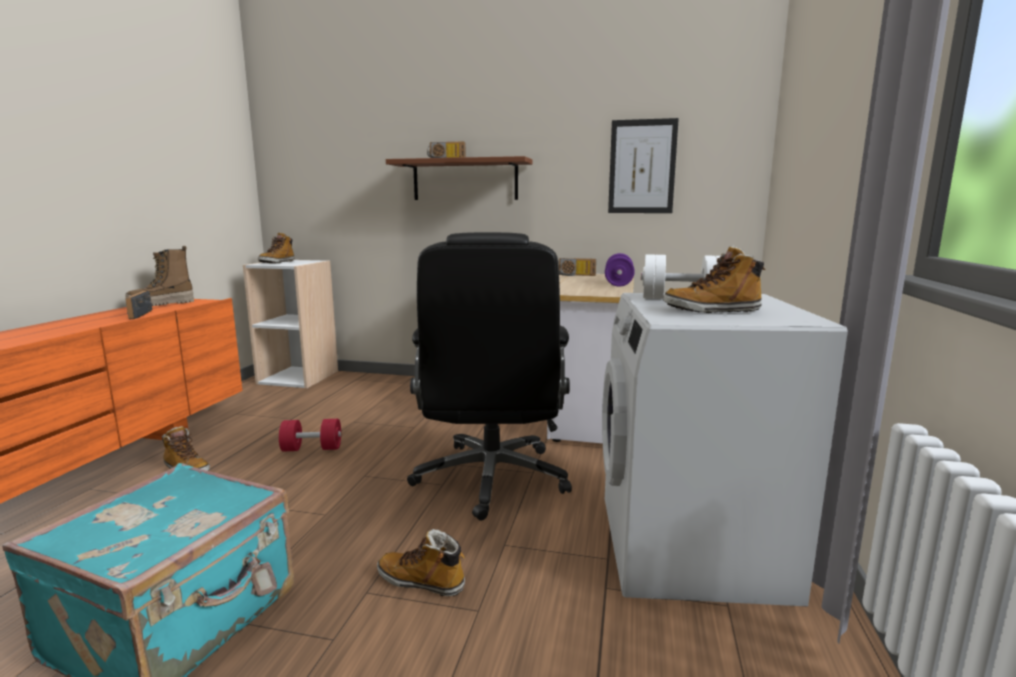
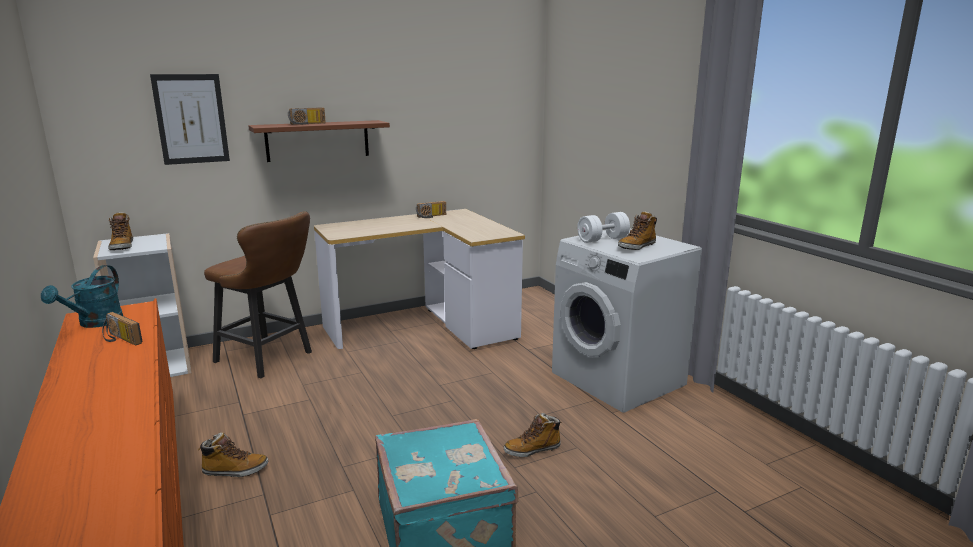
camera: 40 degrees left, 5 degrees up
boot [125,246,194,306] -> turquoise watering can [41,265,123,328]
red dumbbell [279,419,341,452] -> none
black office chair [407,232,572,521] -> none
purple dumbbell [605,253,635,287] -> none
picture [608,118,679,213] -> picture moved to [150,74,230,165]
none -> brown stool [204,211,312,378]

